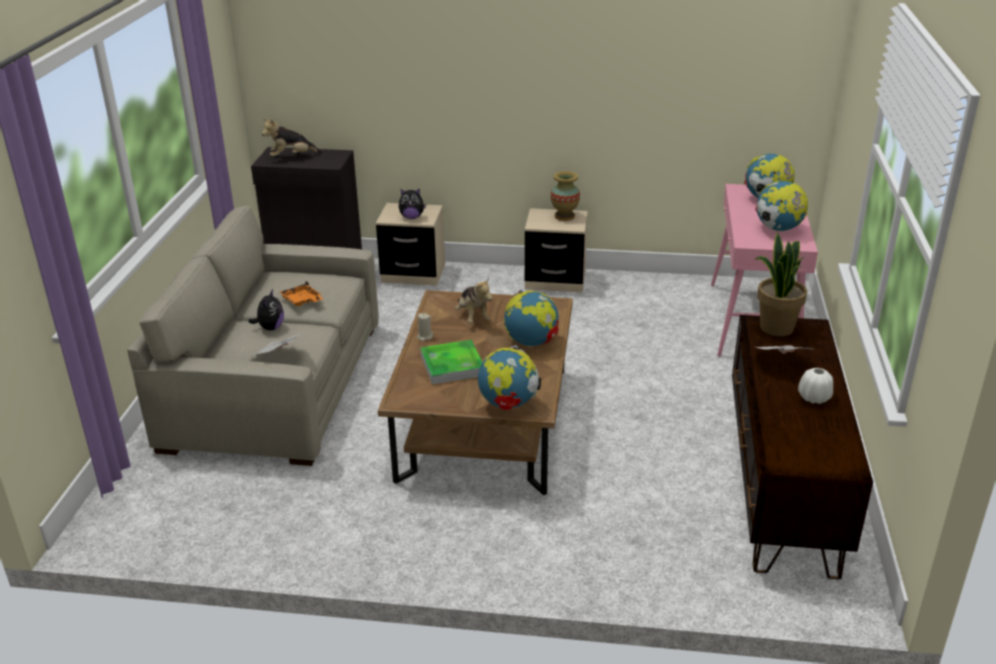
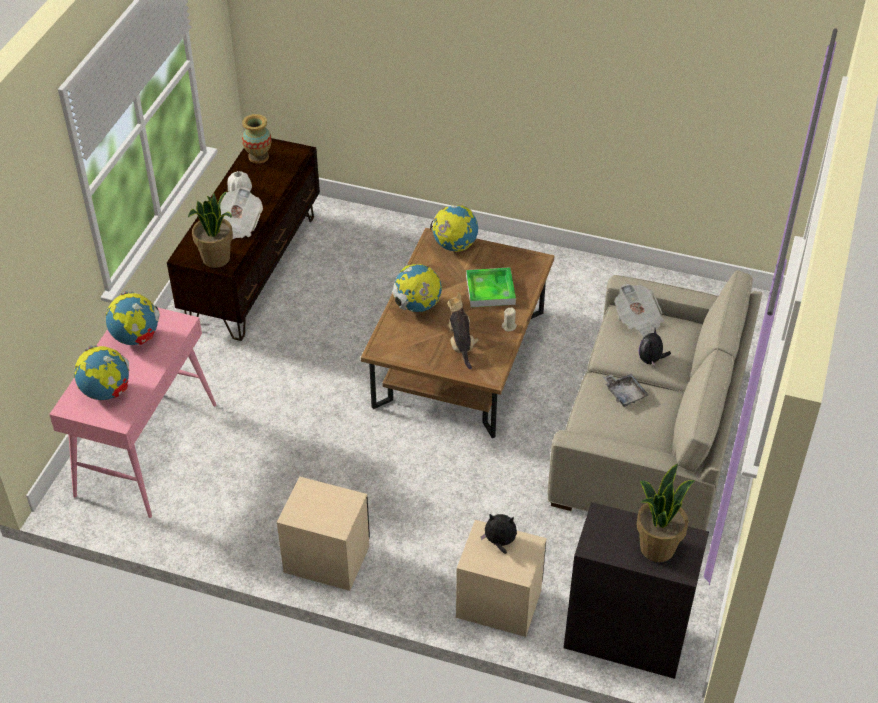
camera: 170 degrees left, 15 degrees up
plush toy [262,118,322,156] -> potted plant [636,464,696,562]
orange tray [279,281,323,307] -> grey tray [603,374,648,407]
vase [551,171,580,221] -> vase moved to [242,114,272,164]

